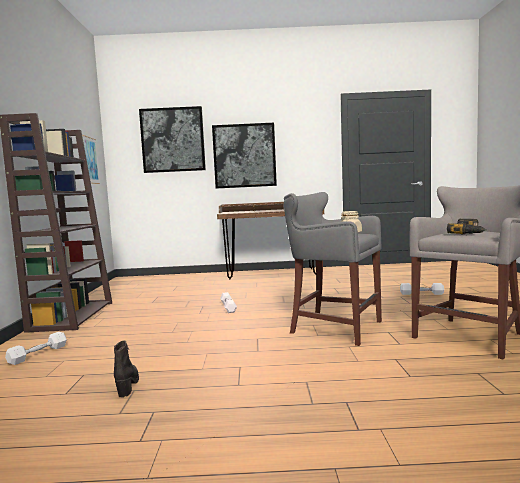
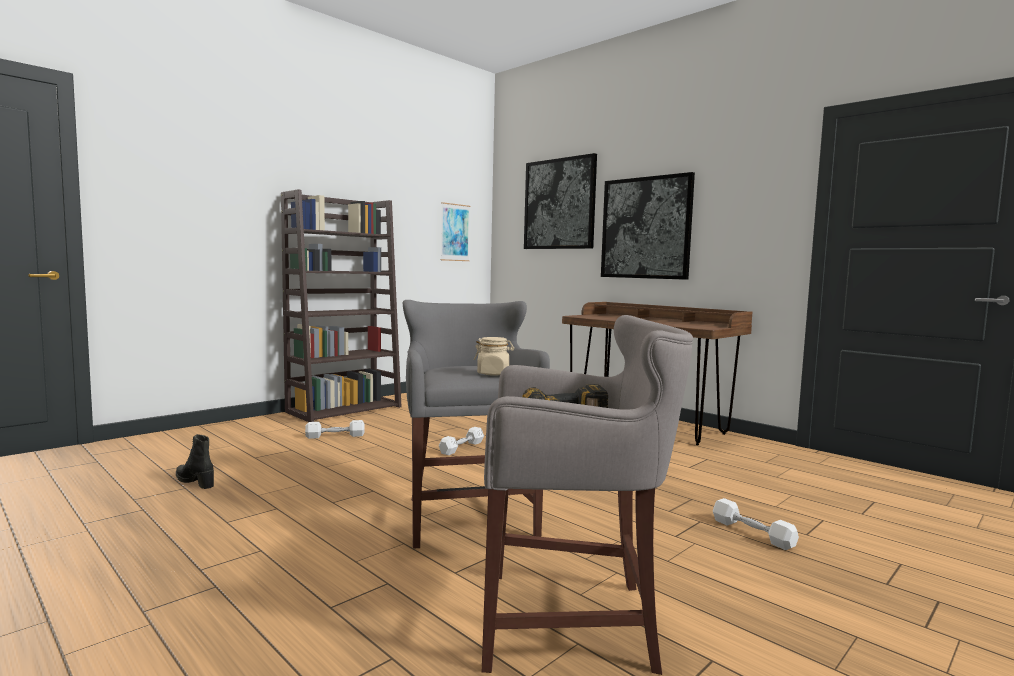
camera: 45 degrees right, 0 degrees up
white dumbbell [5,332,67,365] -> white dumbbell moved to [305,420,365,439]
black boot [114,340,139,398] -> black boot turned 90 degrees counterclockwise [176,434,214,489]

